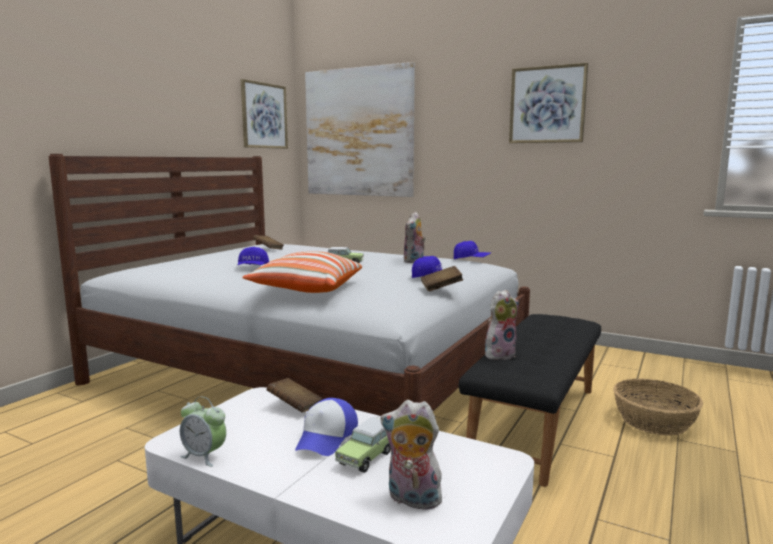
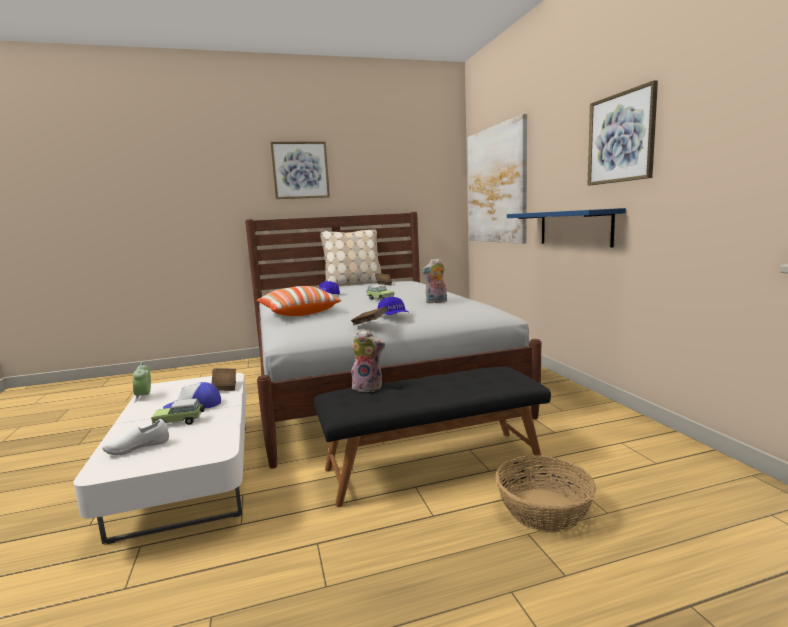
camera: 45 degrees right, 0 degrees up
picture [241,79,288,149] -> picture moved to [270,142,330,199]
plush toy [381,400,446,510] -> white shoe [102,419,169,455]
blue cap [453,241,491,259] -> none
none -> beige pillow [319,230,382,286]
none -> blue shelf [507,208,626,247]

